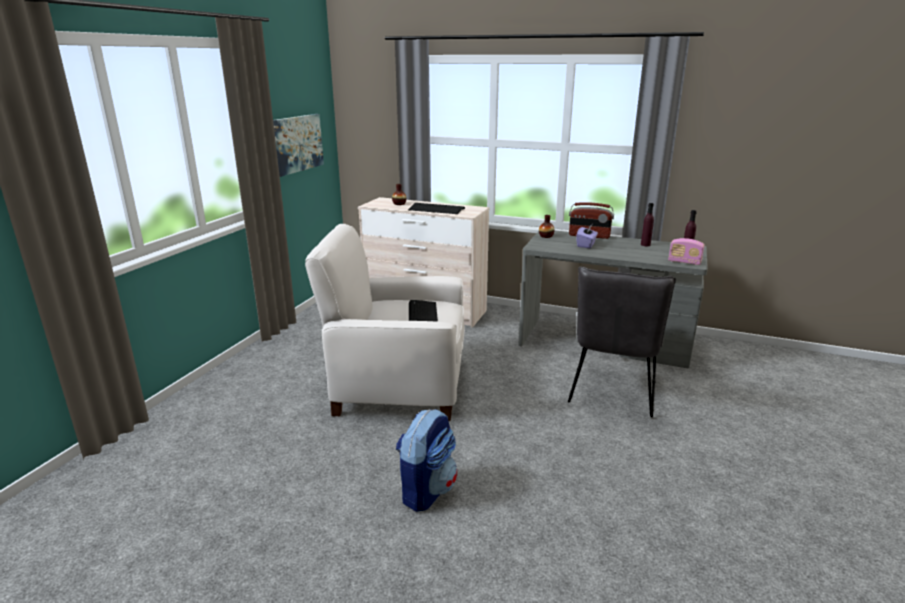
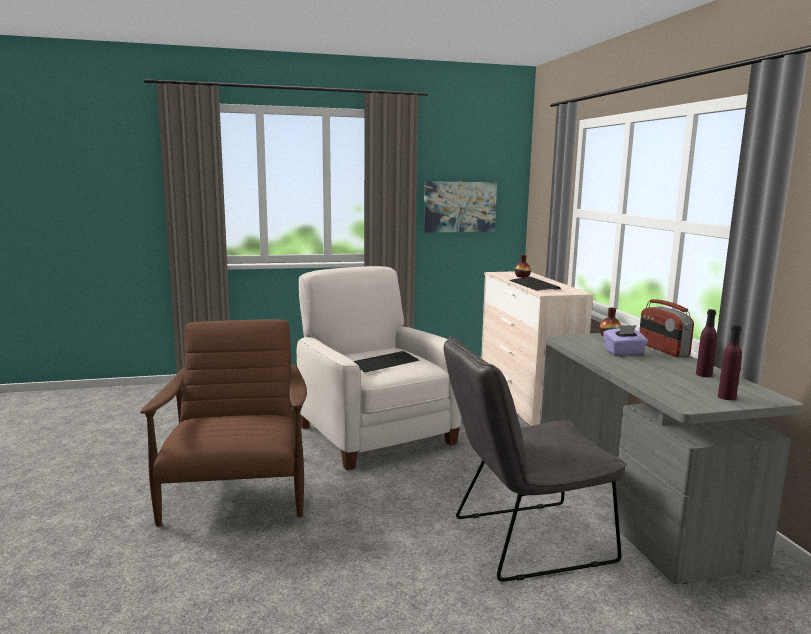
camera: 55 degrees right, 10 degrees down
backpack [396,409,457,512] -> brown armchair [140,319,307,527]
radio [668,238,705,265] -> none

